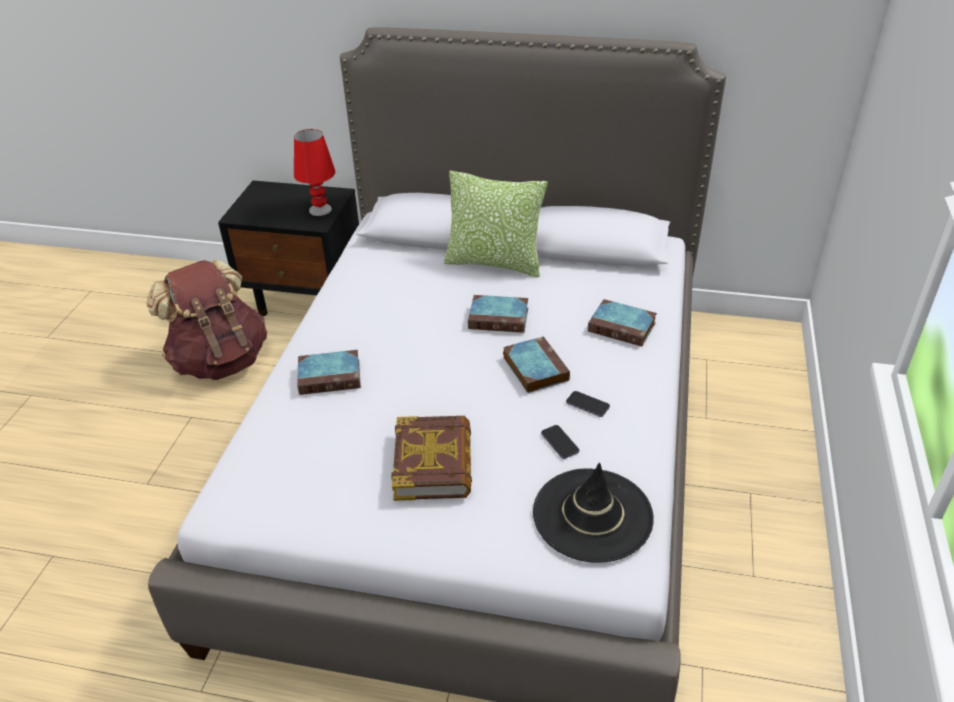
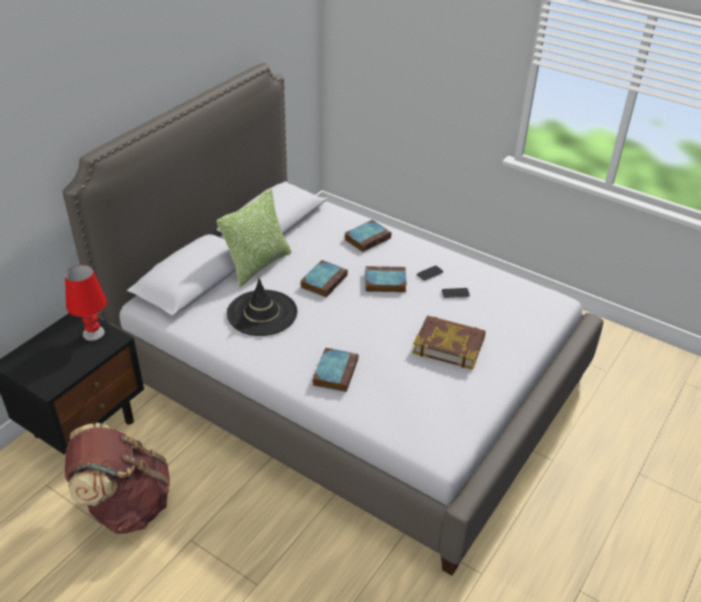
camera: 70 degrees left, 0 degrees up
black hat [533,462,654,563] -> black hat moved to [227,278,297,336]

